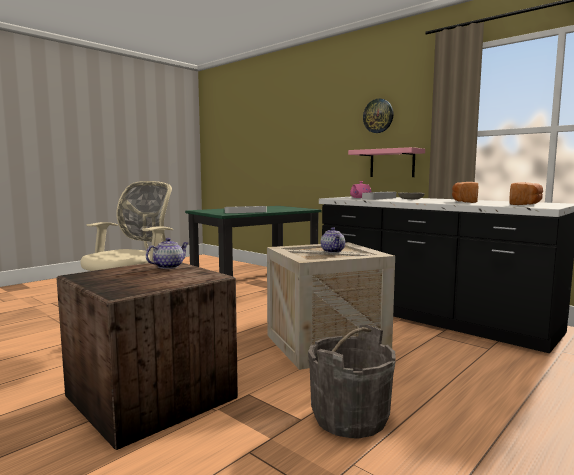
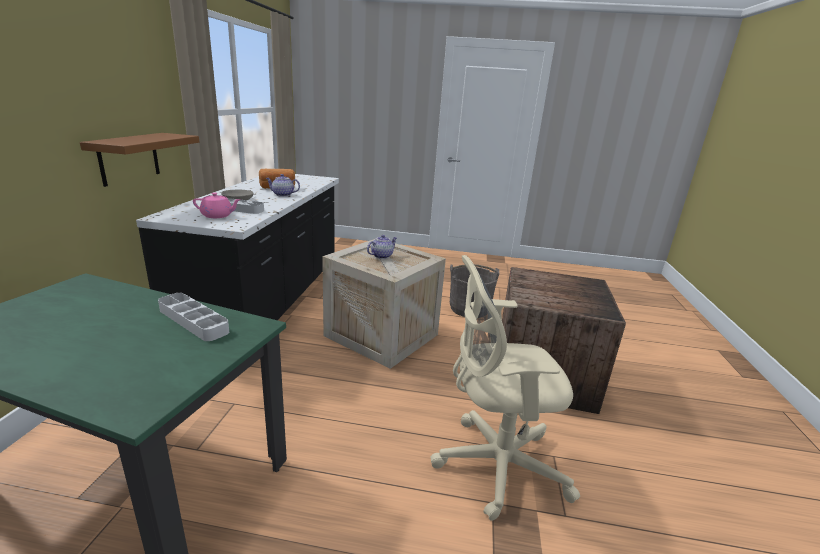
camera: 125 degrees left, 15 degrees up
teapot [146,238,188,269] -> teapot moved to [266,174,300,197]
pink shelf [348,147,425,177] -> brown shelf [80,133,199,187]
wall clock [363,99,394,133] -> none
bread [509,182,543,205] -> none

